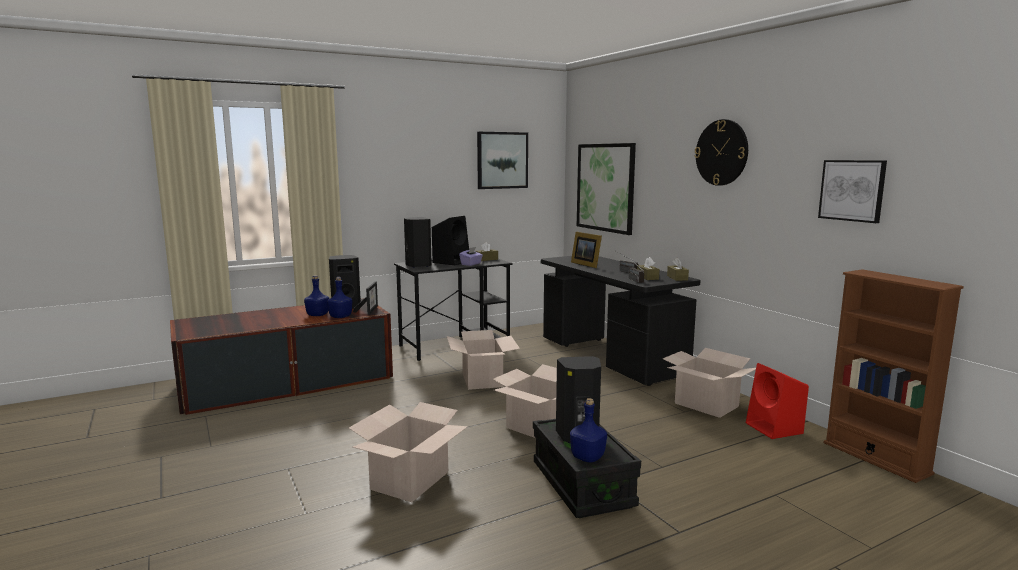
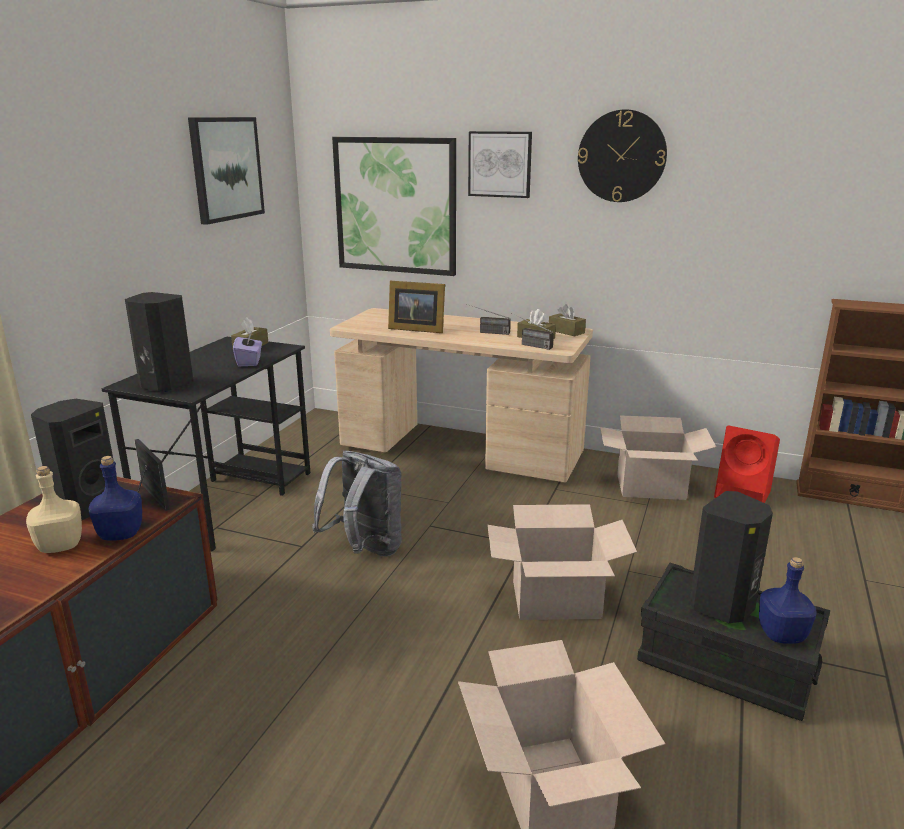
camera: 40 degrees left, 10 degrees up
blue bottle [304,275,329,316] -> beige bottle [26,466,82,553]
black speaker [432,216,469,265] -> none
cardboard box [447,330,520,390] -> grey backpack [312,450,402,556]
black desk [541,256,700,386] -> beige desk [330,308,593,482]
picture [818,160,887,223] -> picture moved to [468,131,532,198]

